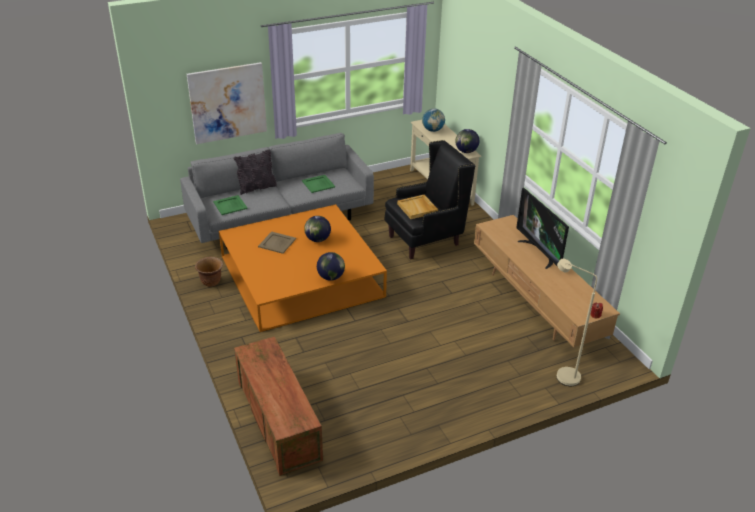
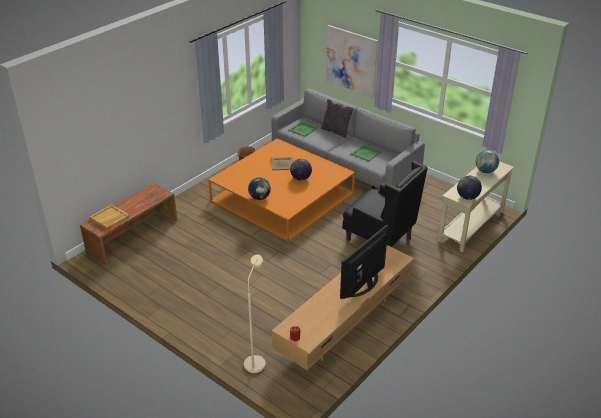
camera: 65 degrees right, 0 degrees up
beige tray [397,195,438,219] -> beige tray moved to [89,204,130,231]

